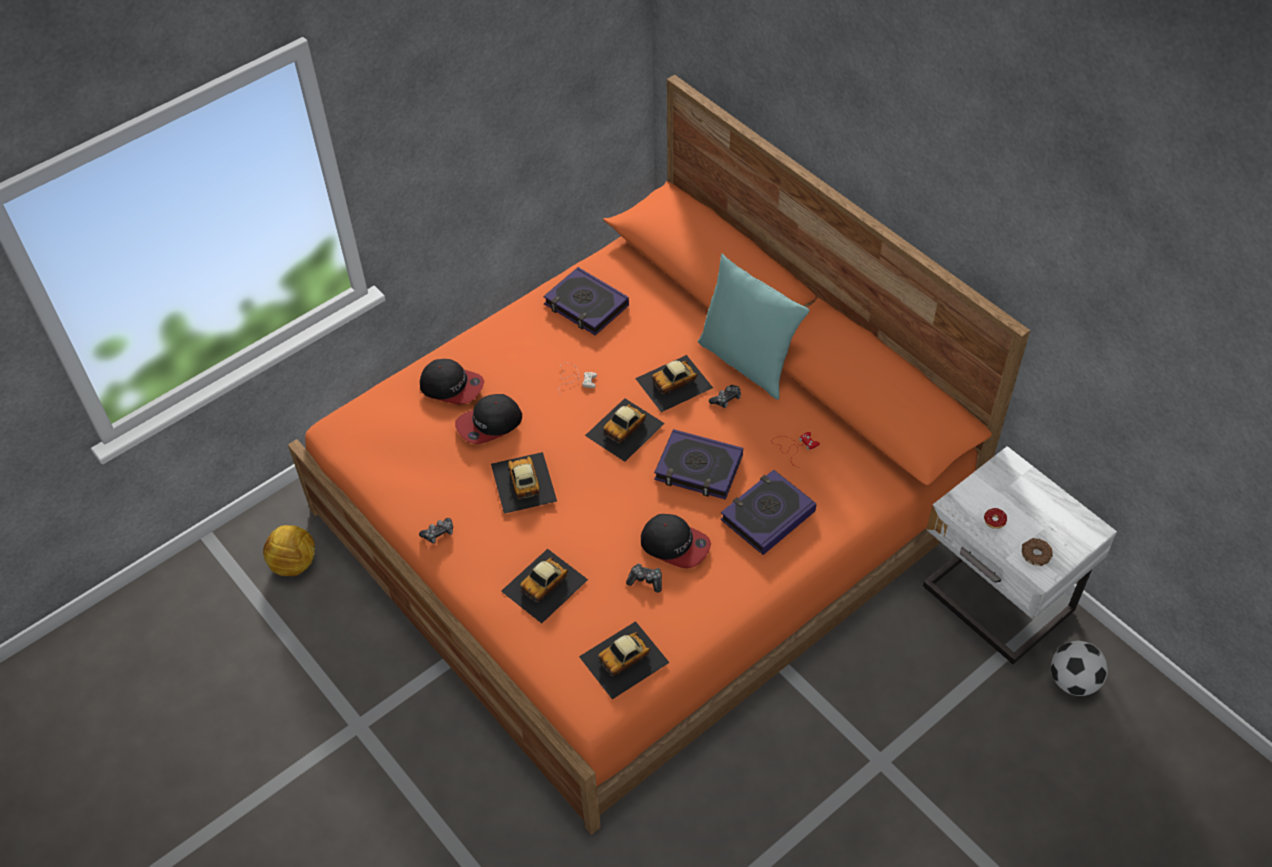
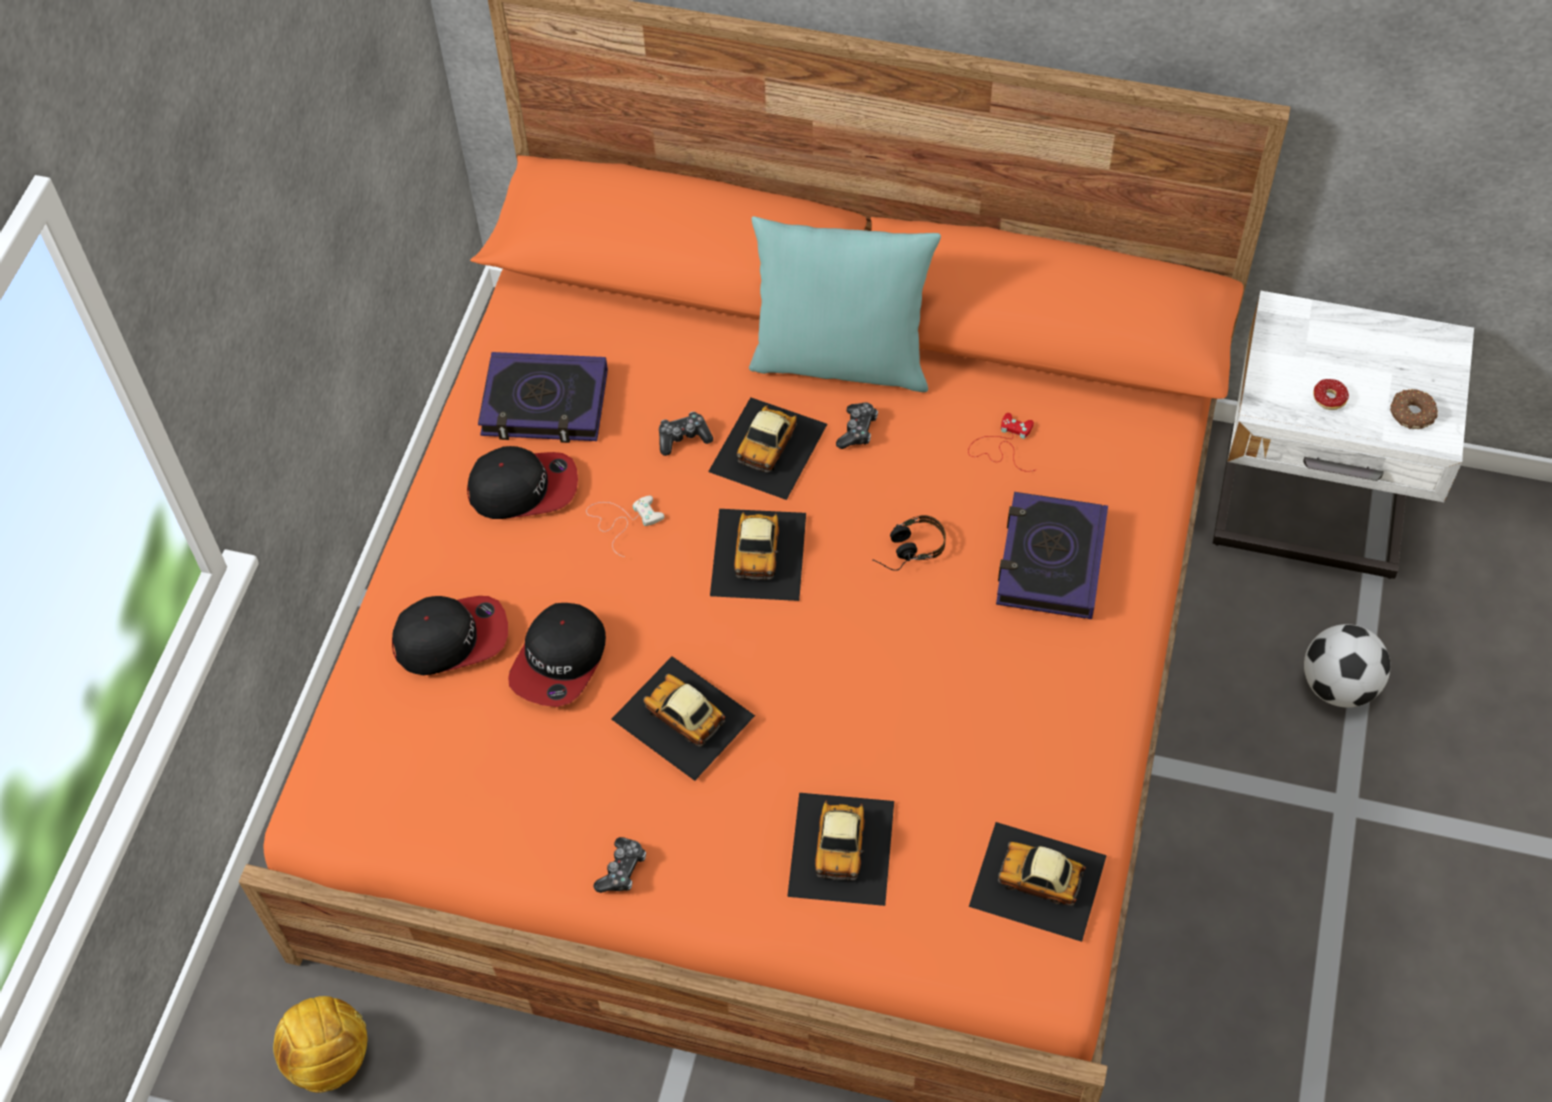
camera: 35 degrees left, 5 degrees up
toy car [579,621,670,699] -> toy car turned 90 degrees clockwise [969,822,1107,942]
game controller [626,563,662,593] -> game controller moved to [659,412,713,456]
cap [641,514,711,568] -> cap moved to [467,446,578,519]
book [654,429,743,500] -> headphones [872,515,946,571]
football [1051,641,1108,696] -> football moved to [1304,624,1390,708]

